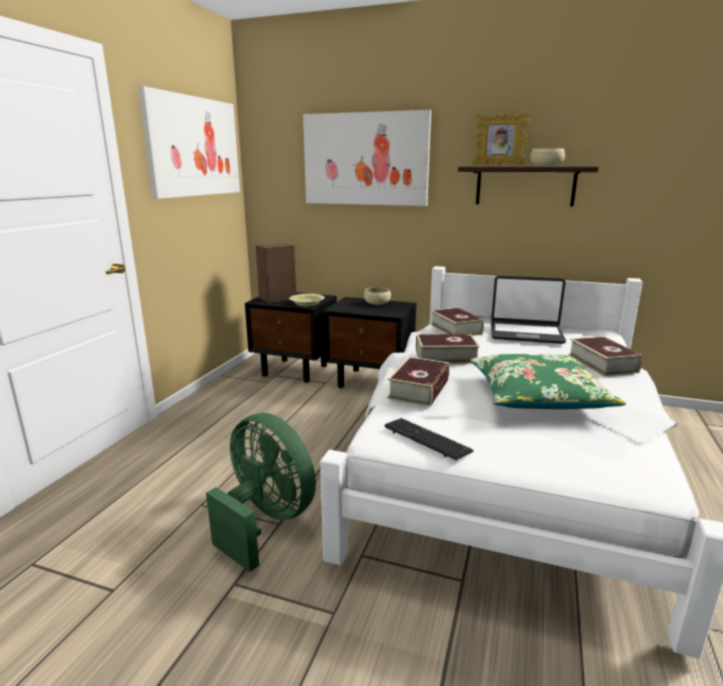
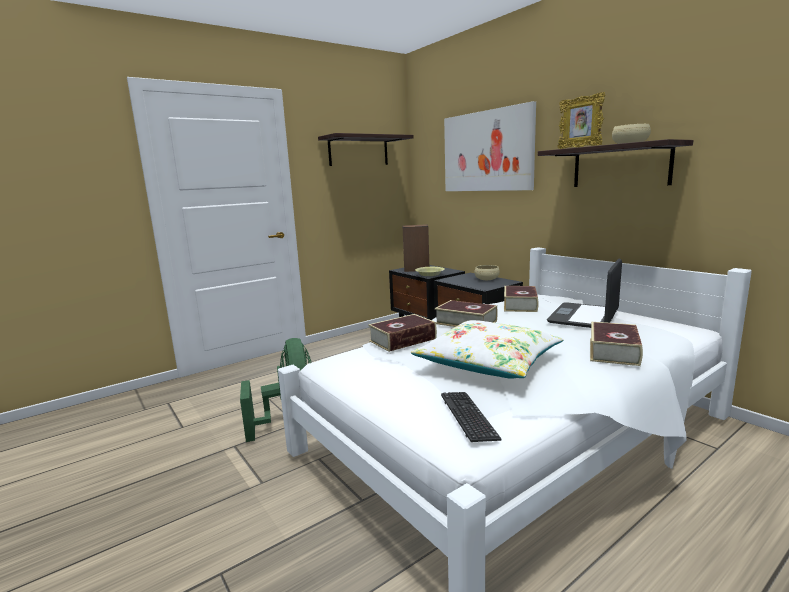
camera: 35 degrees right, 5 degrees down
picture [138,86,240,199] -> shelf [318,133,414,166]
keyboard [384,418,473,460] -> keyboard moved to [441,392,502,442]
green pillow [470,354,626,409] -> white pillow [411,320,563,379]
laptop [491,276,566,344] -> laptop turned 75 degrees clockwise [547,258,622,328]

